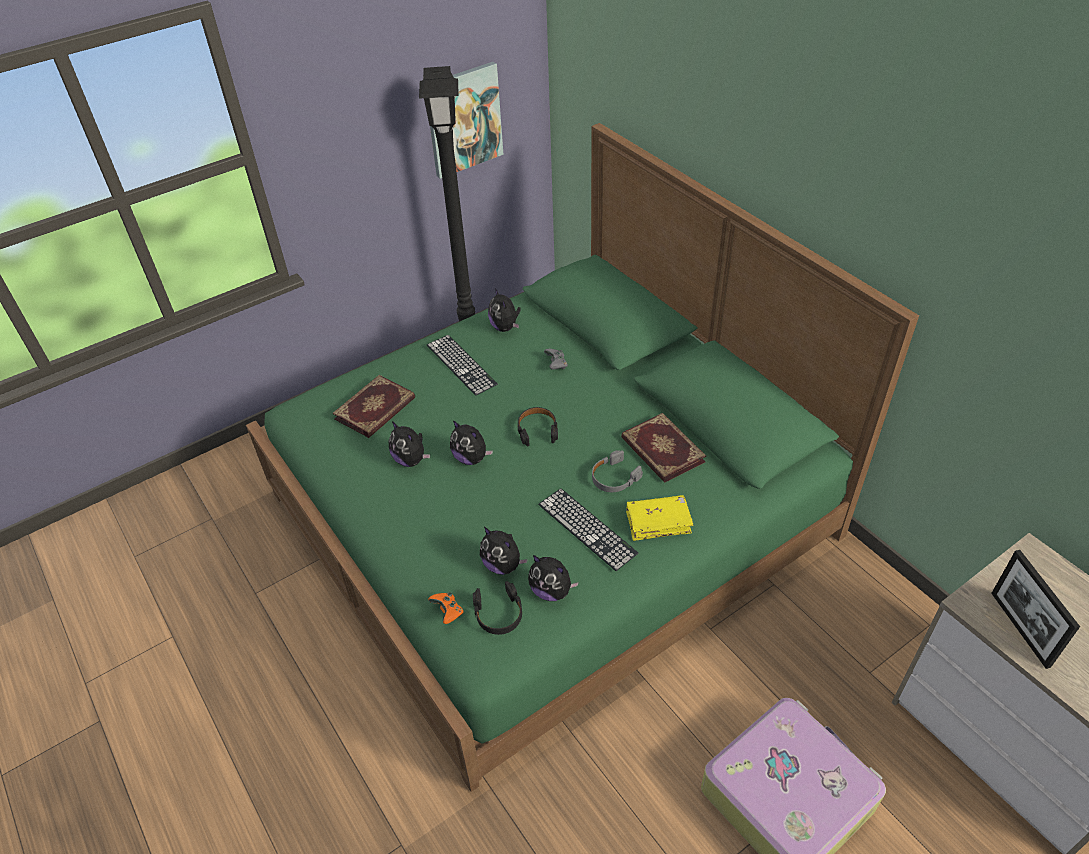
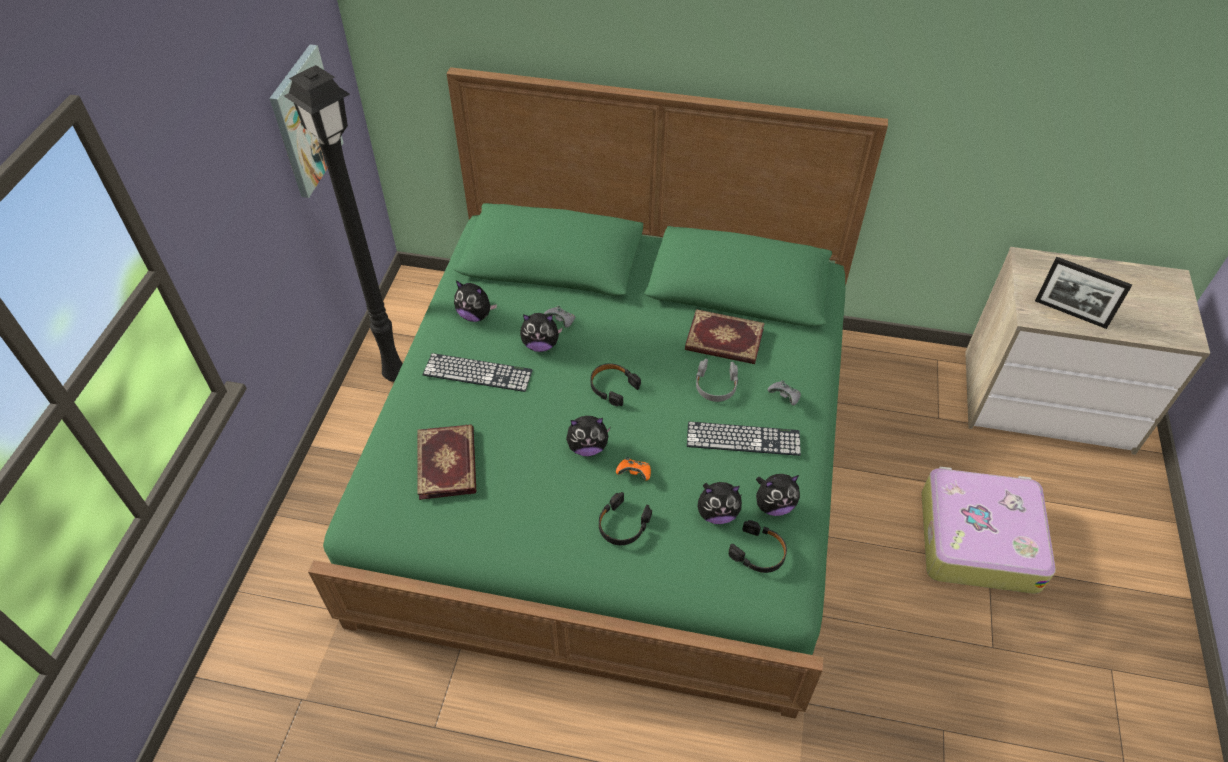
camera: 45 degrees left, 5 degrees up
plush toy [389,421,430,467] -> plush toy moved to [520,313,563,352]
orange game controller [428,592,464,624] -> orange game controller moved to [616,457,651,481]
yellow book [626,495,694,541] -> grey game controller [768,380,801,405]
none -> black headphones [599,492,652,545]

